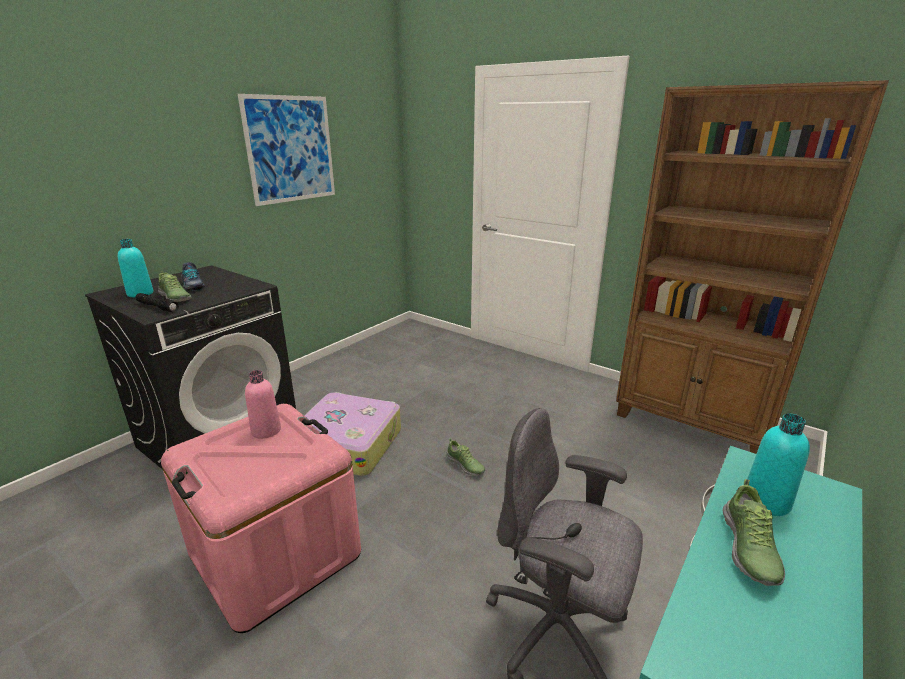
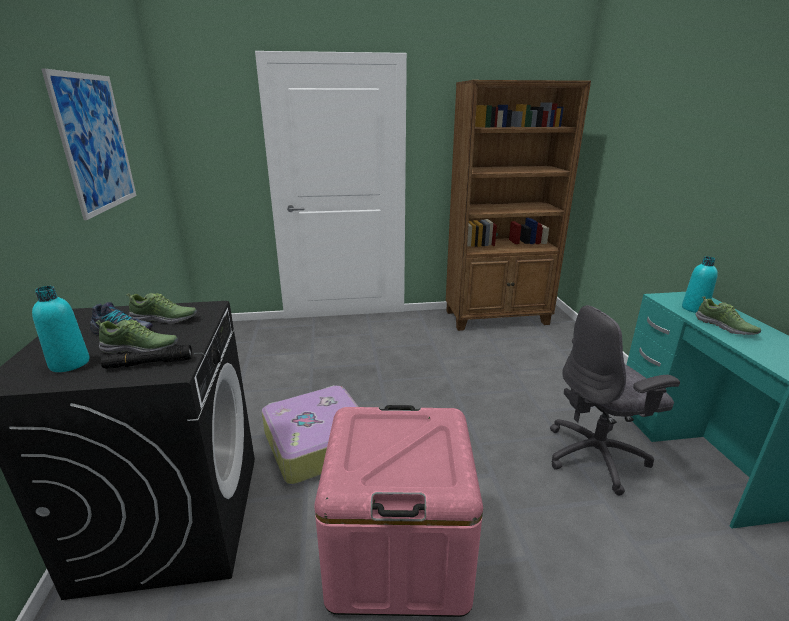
camera: 45 degrees left, 0 degrees up
pink bottle [245,370,281,439] -> none
shoe [446,438,485,476] -> shoe moved to [126,293,197,324]

